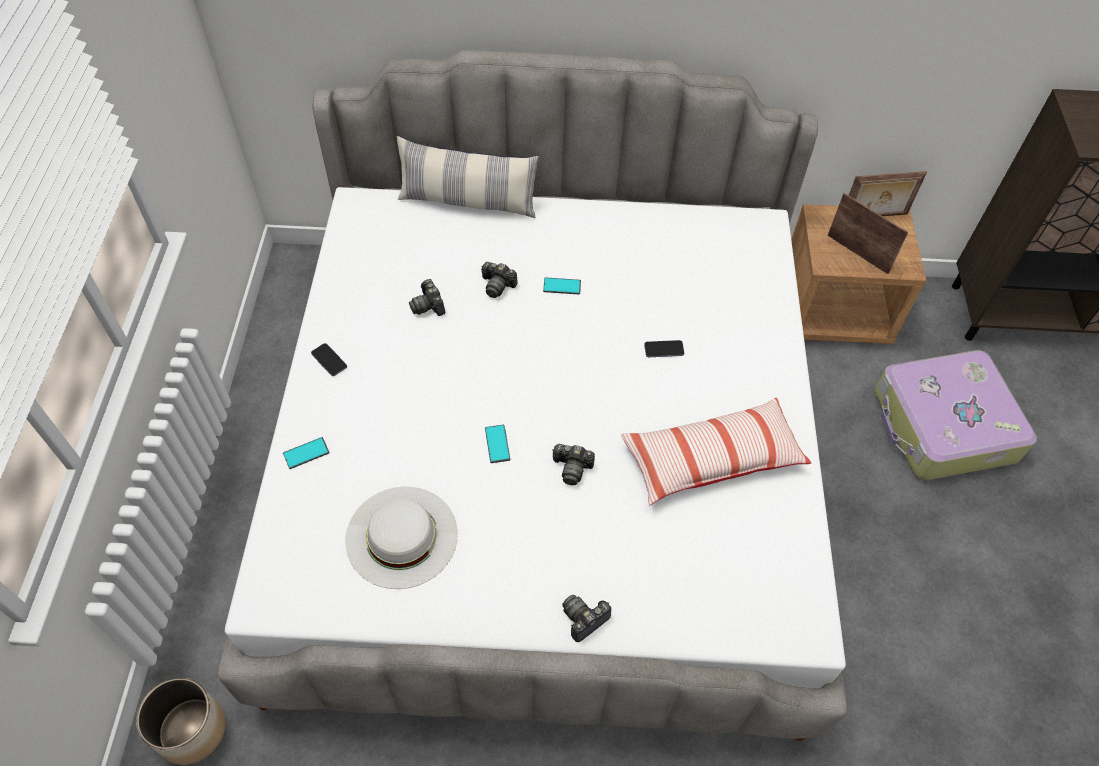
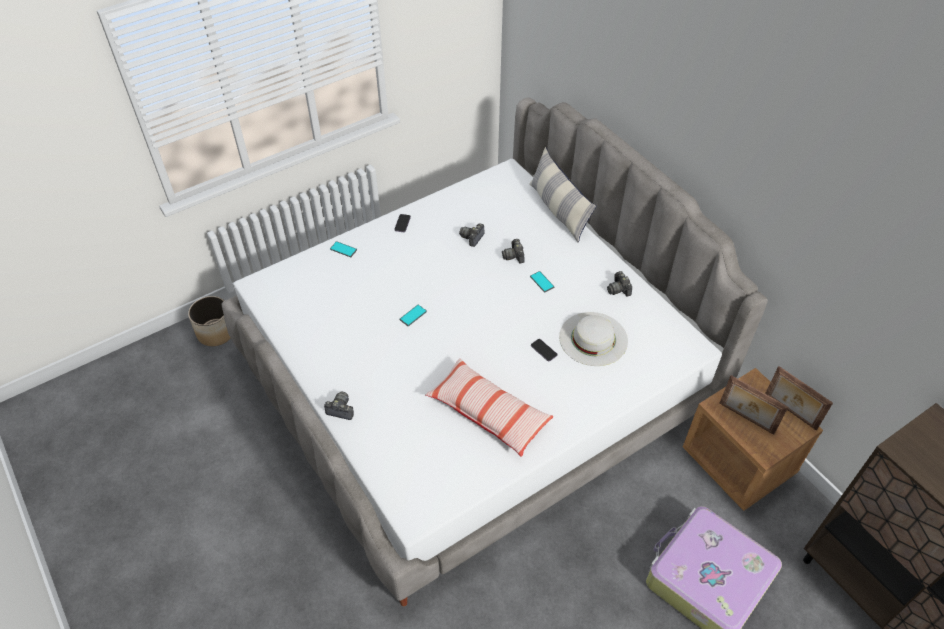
camera: 55 degrees right, 5 degrees down
white hat [345,487,458,589] -> white hat moved to [559,312,628,366]
camera [552,444,595,485] -> camera moved to [607,271,632,297]
picture frame [827,193,908,274] -> picture frame turned 120 degrees clockwise [719,375,788,435]

